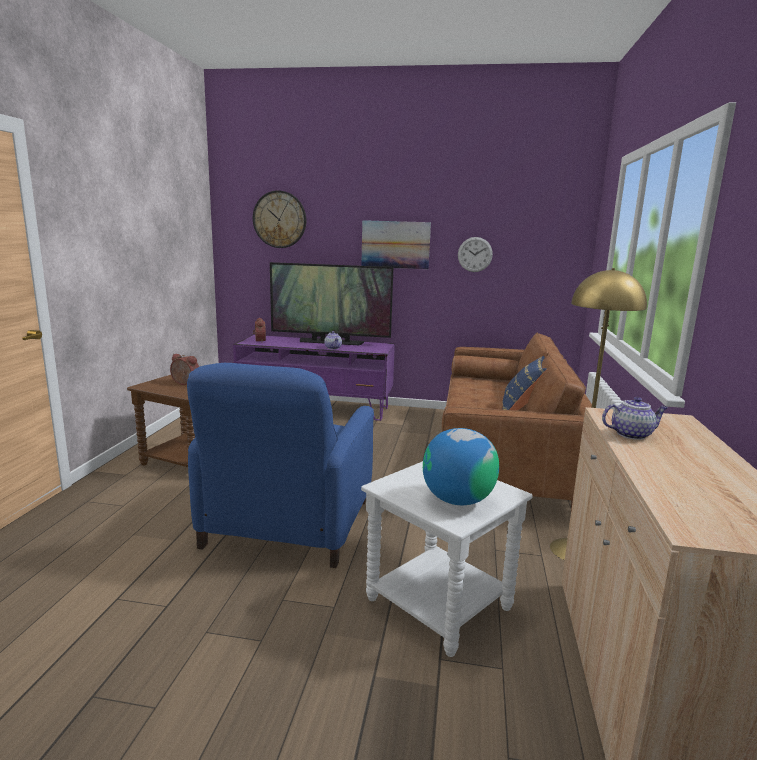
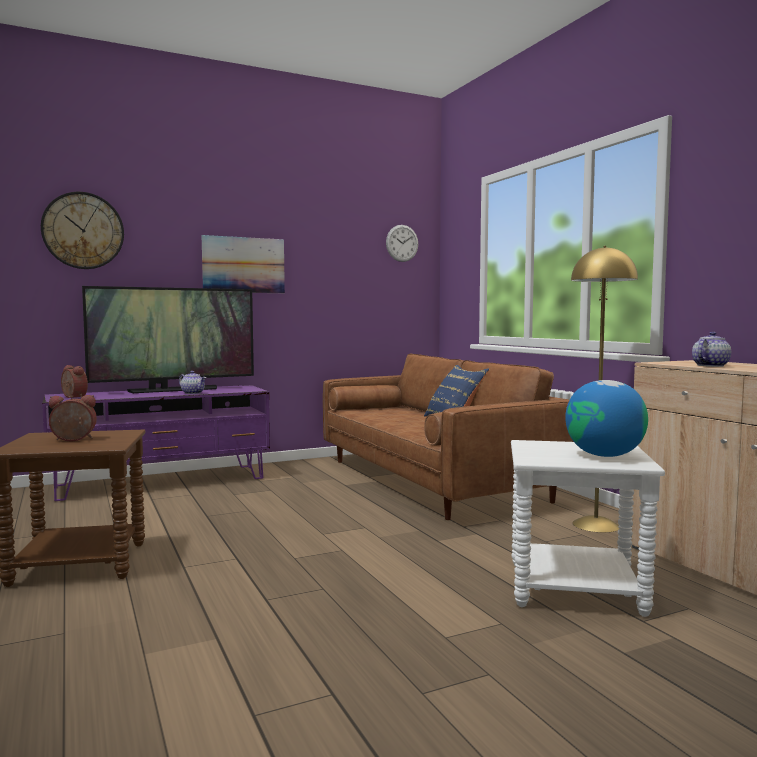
camera: 35 degrees left, 10 degrees down
blue armchair [187,363,374,568] -> none
wall clock [458,237,493,272] -> wall clock moved to [386,225,418,262]

